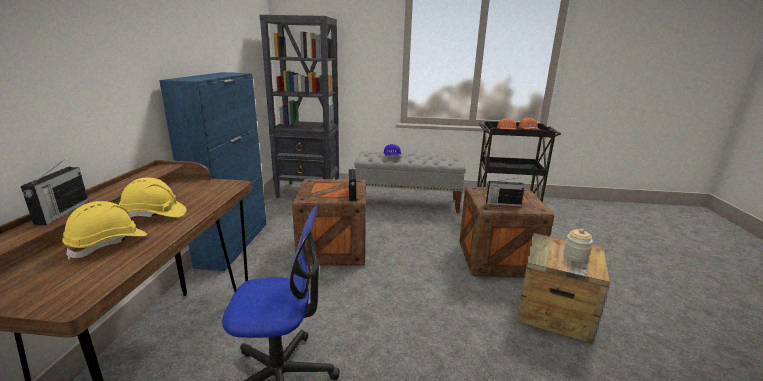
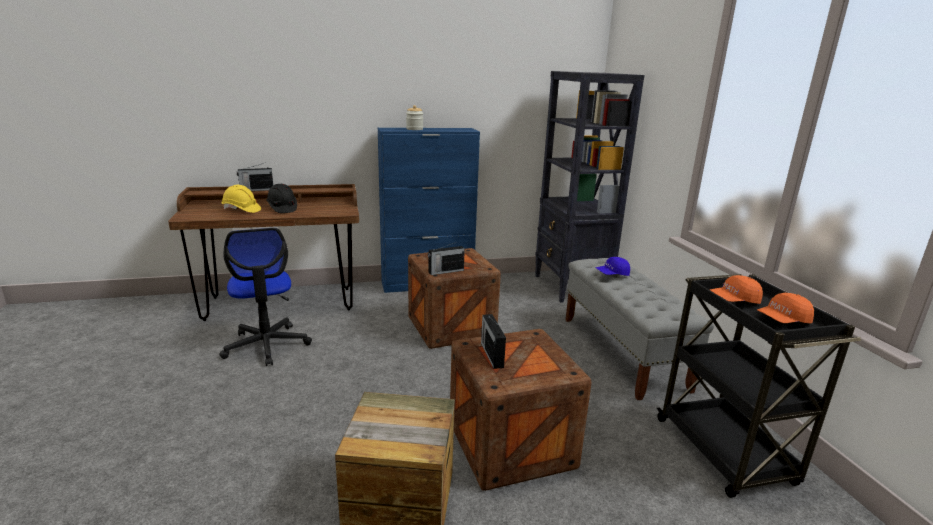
camera: 70 degrees right, 0 degrees up
yellow hard hat [119,177,187,218] -> black hard hat [266,184,297,213]
jar [564,229,593,262] -> jar moved to [406,105,423,130]

